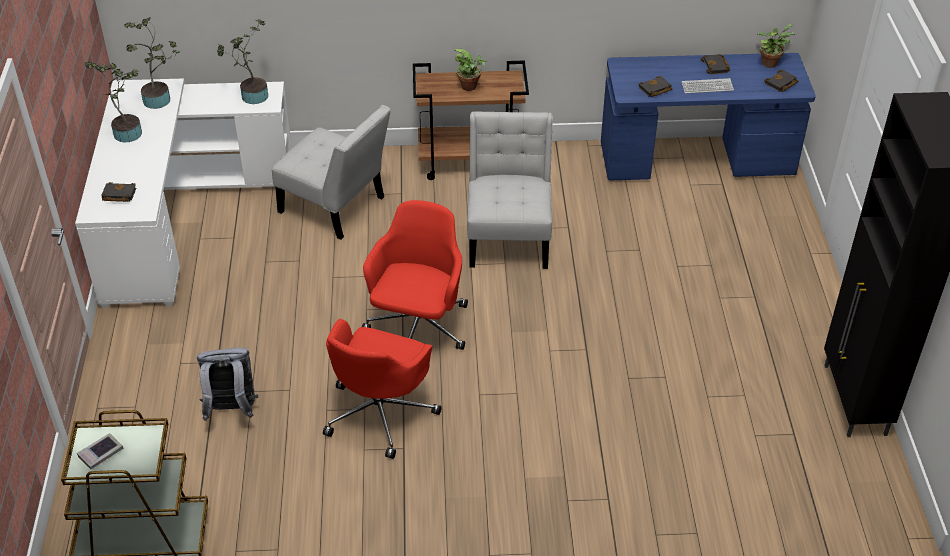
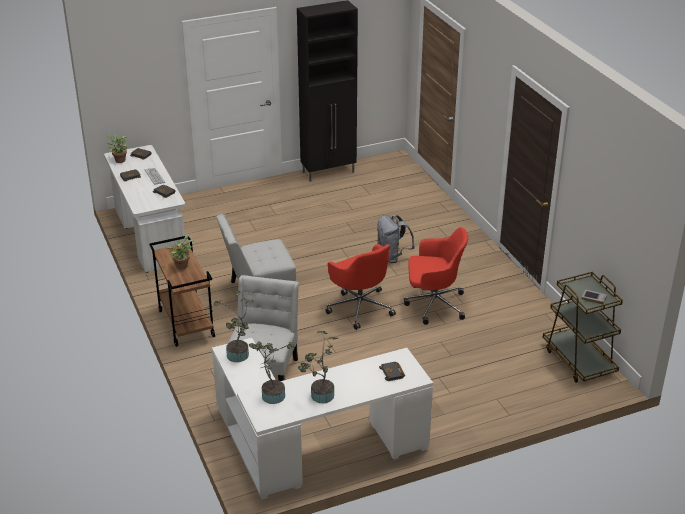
camera: 110 degrees left, 10 degrees down
grey backpack [197,348,258,421] -> grey backpack moved to [377,214,415,263]
red office chair [362,200,468,350] -> red office chair turned 120 degrees counterclockwise [326,244,396,330]
blue desk [601,53,816,180] -> white desk [104,145,185,273]

